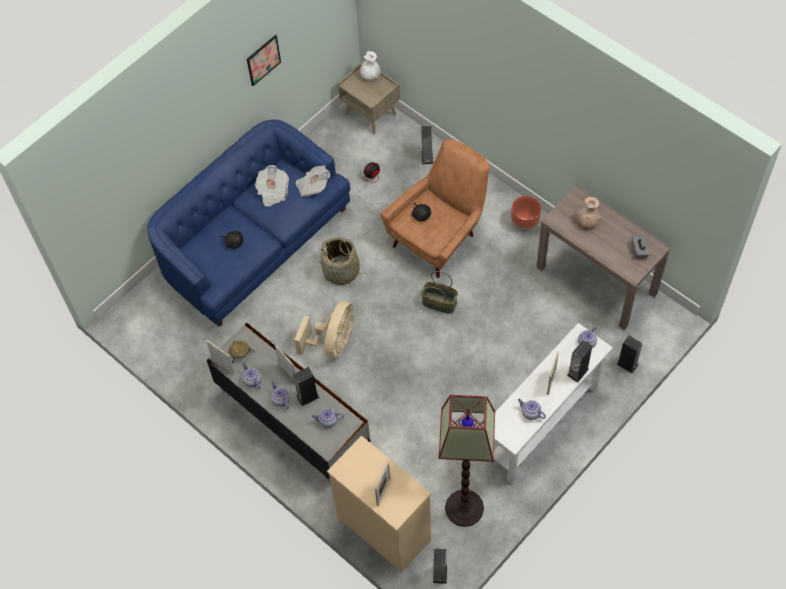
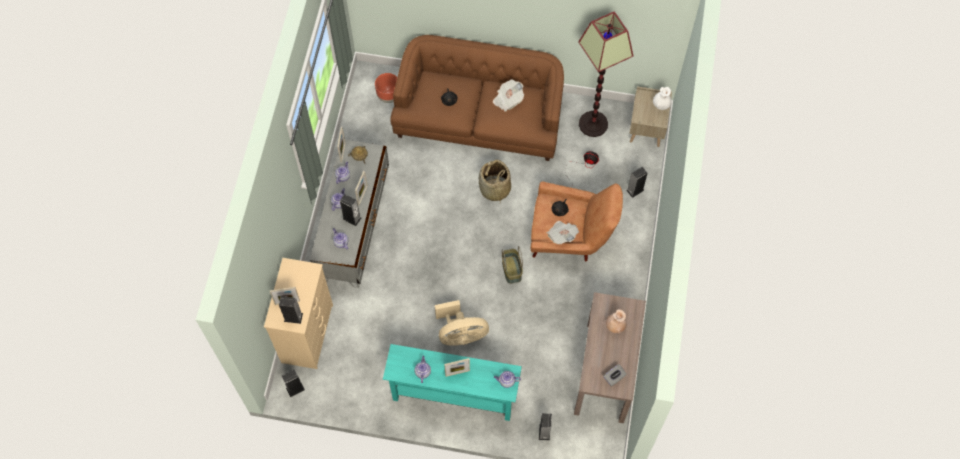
camera: 55 degrees right, 5 degrees up
blue sofa [147,119,351,327] -> brown sofa [390,35,564,161]
picture [247,35,281,86] -> none
beige fan [294,301,354,358] -> beige fan moved to [435,300,489,346]
newspaper [296,165,330,197] -> newspaper moved to [547,221,579,244]
floor lamp [438,395,495,527] -> floor lamp moved to [578,11,634,137]
white console table [483,323,613,484] -> turquoise console table [383,344,522,421]
brown planter [511,196,541,232] -> brown planter moved to [375,73,397,103]
speaker [567,340,592,383] -> speaker moved to [279,296,303,324]

